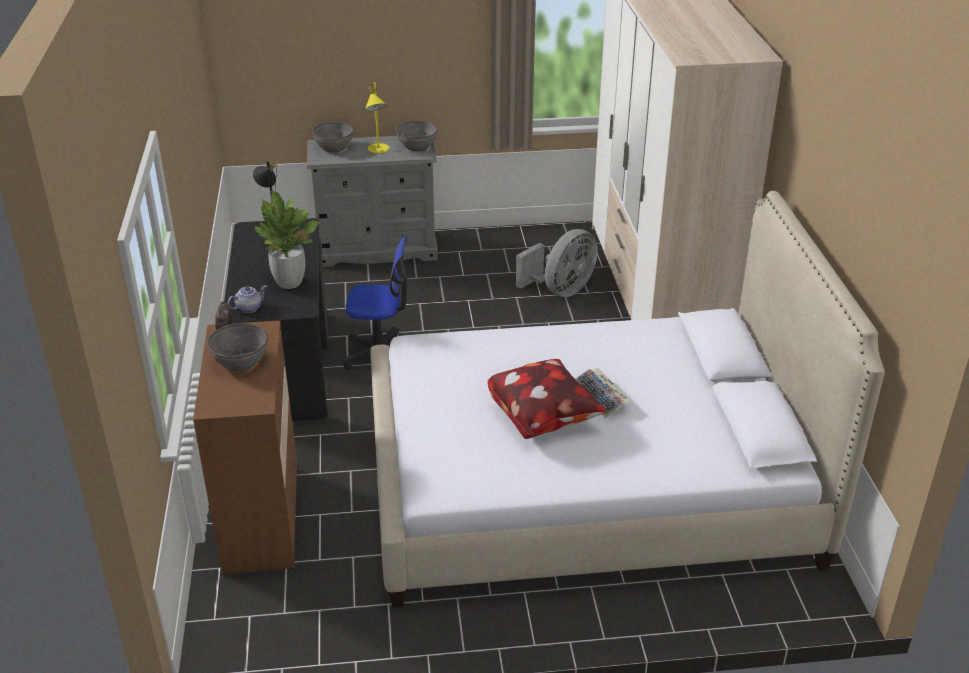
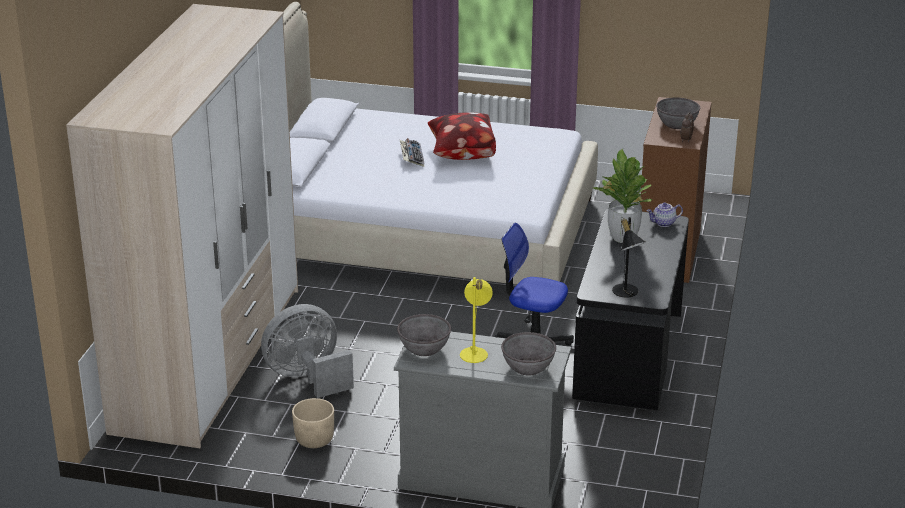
camera: 160 degrees left, 5 degrees down
none -> beige planter [292,398,334,448]

